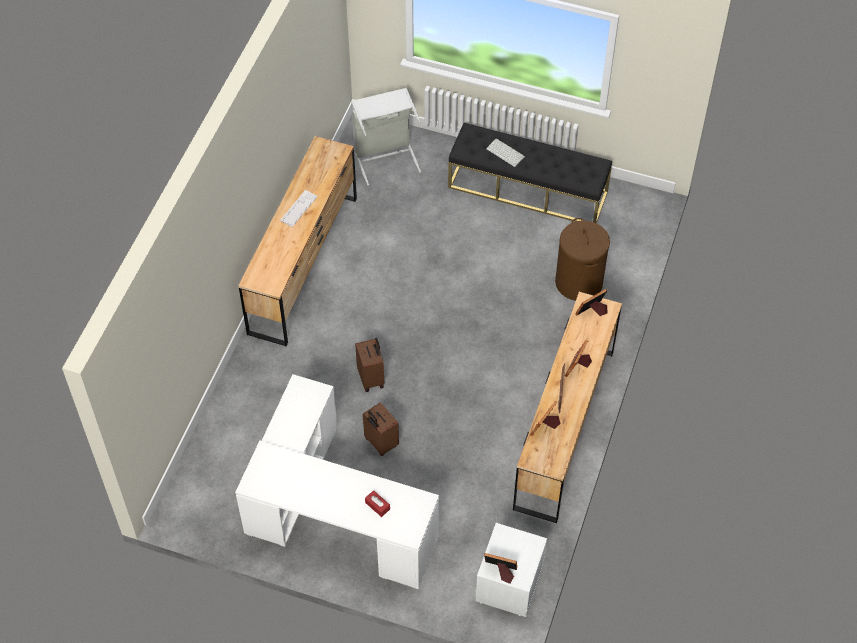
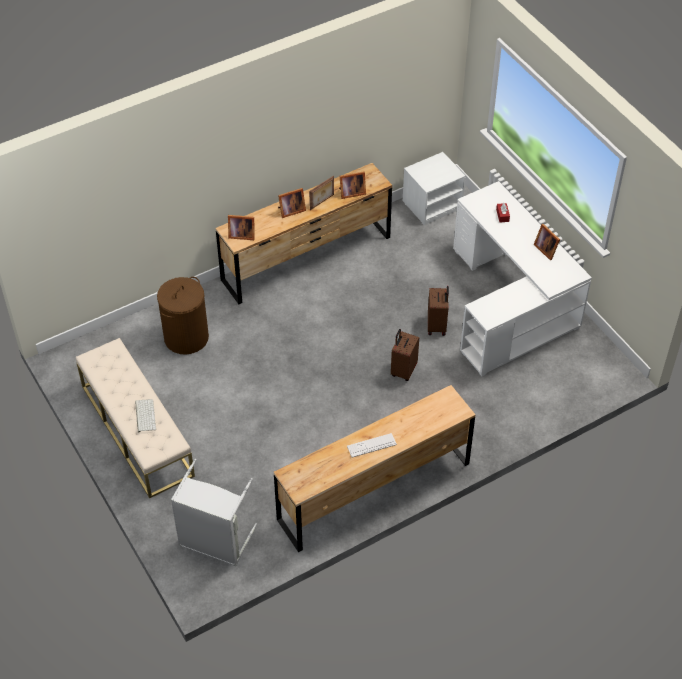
camera: 140 degrees left, 5 degrees down
black bench [448,123,612,223] -> beige bench [76,338,195,498]
picture frame [484,553,517,584] -> picture frame moved to [534,224,560,260]

